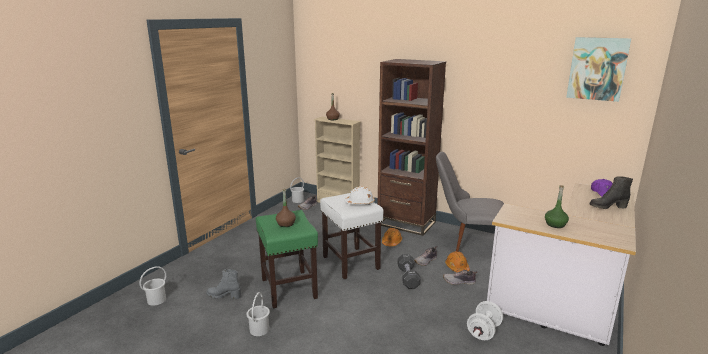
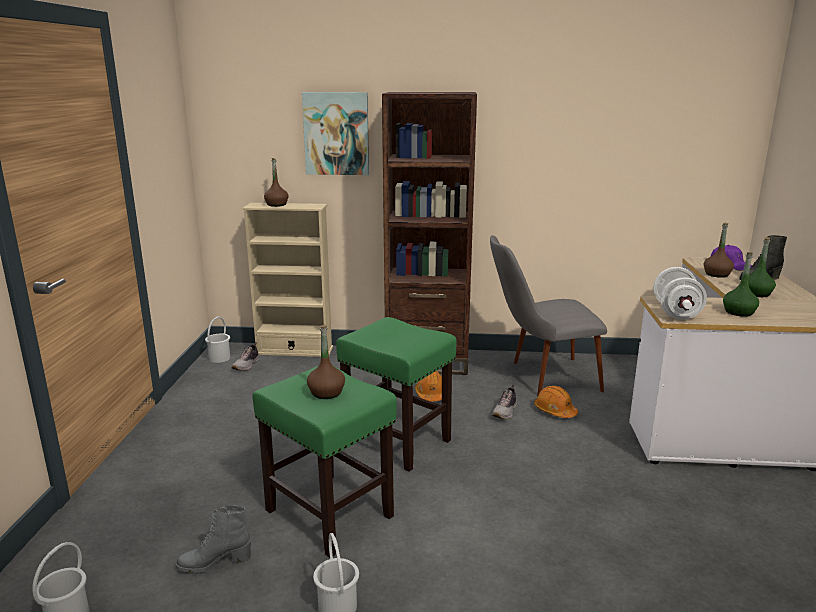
camera: 25 degrees left, 0 degrees up
white stool [320,193,384,279] -> green stool [336,317,457,472]
white hard hat [344,187,375,205] -> none
black dumbbell [398,254,421,289] -> none
shoe [443,270,477,285] -> none
white dumbbell [467,301,503,340] -> white dumbbell moved to [653,267,707,320]
picture [566,37,631,102] -> picture moved to [302,92,369,175]
none -> brown bottle [704,223,734,278]
none -> green bottle [748,237,776,297]

